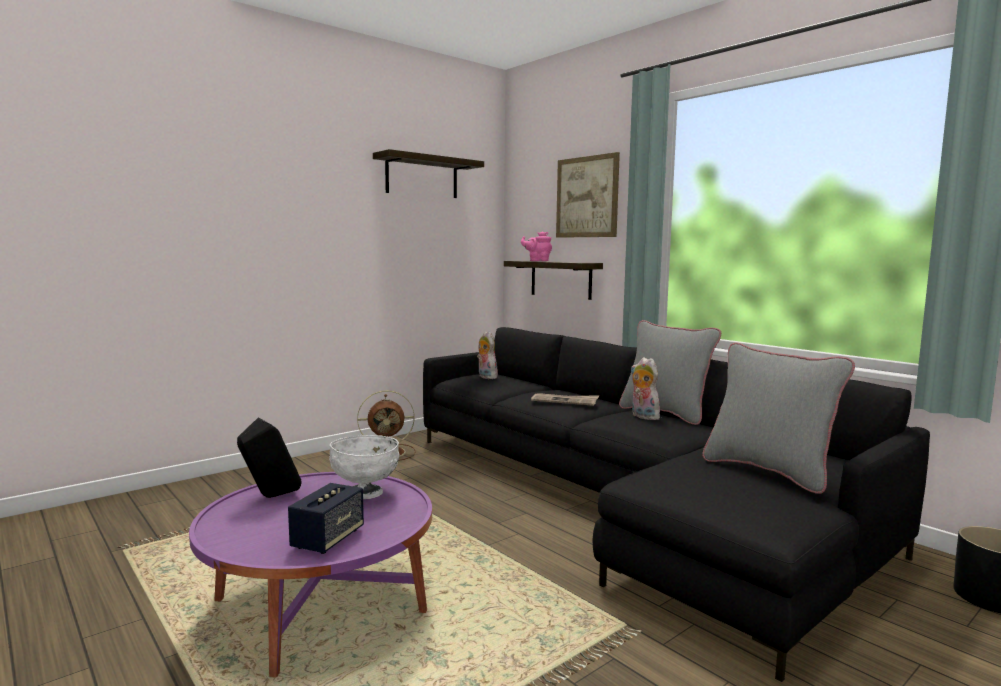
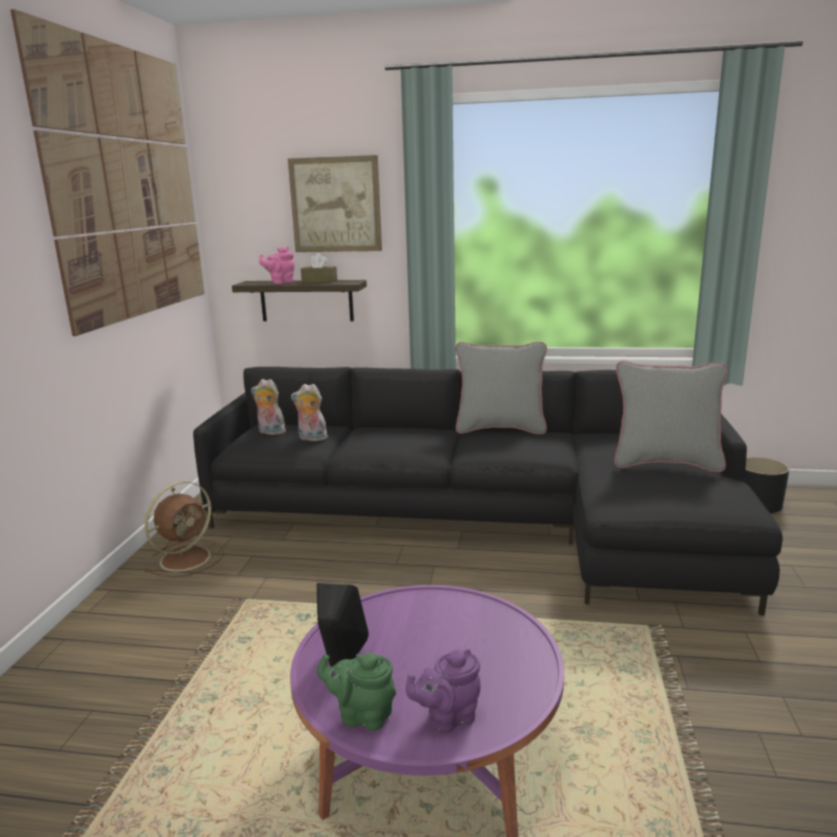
camera: 40 degrees left, 10 degrees up
speaker [288,483,364,554] -> none
white bowl [329,435,399,499] -> none
shelf [373,149,484,198] -> picture [10,9,205,336]
newspaper [531,393,599,406] -> none
plush toy [631,357,660,420] -> plush toy moved to [291,384,331,441]
none -> brown tissue box [301,253,337,283]
none -> green teapot [317,653,396,731]
none -> purple teapot [406,649,481,733]

